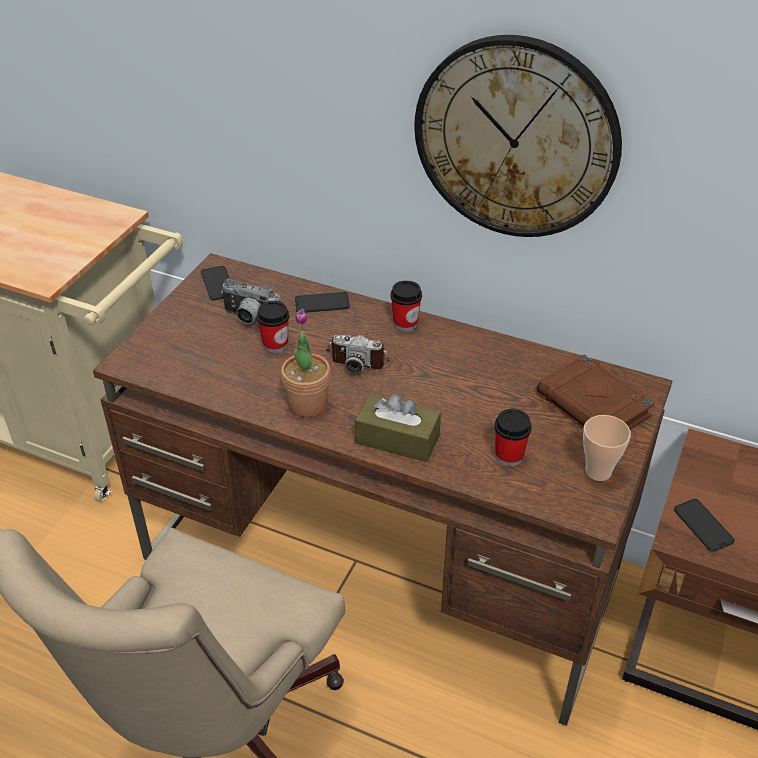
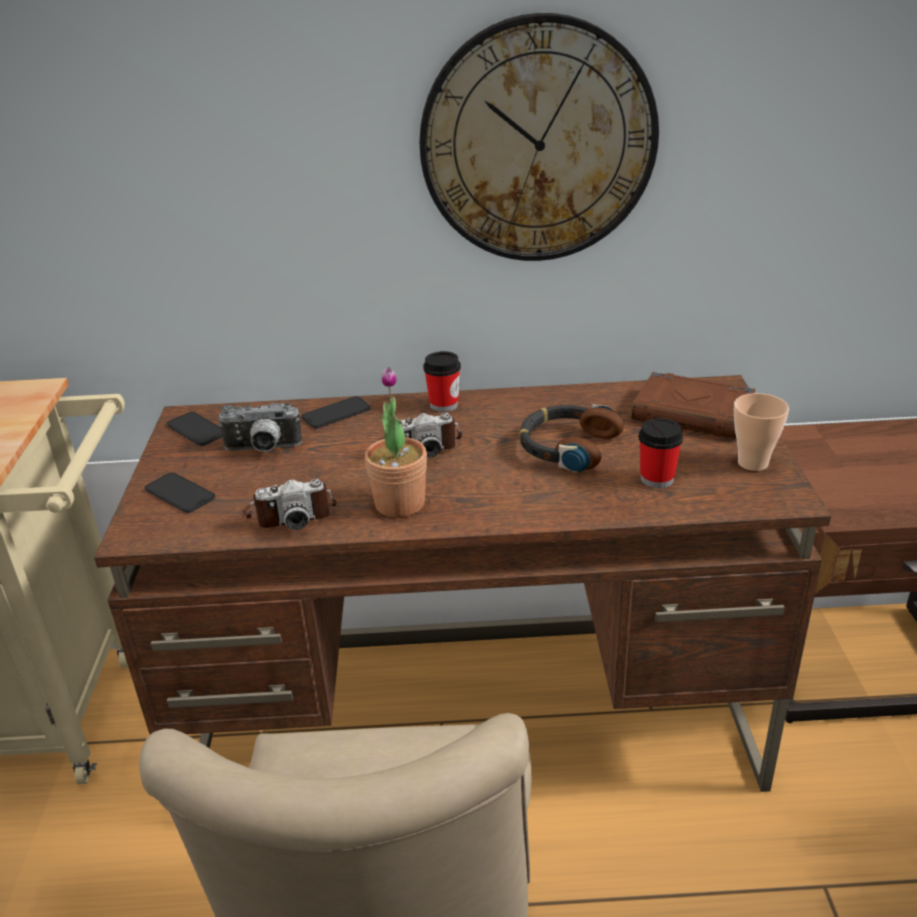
camera: 25 degrees left, 10 degrees down
cup [257,301,289,353] -> none
brown tissue box [355,393,441,462] -> none
phone [674,499,735,552] -> phone moved to [145,473,215,513]
none -> camera [243,479,337,530]
none -> headphones [519,404,624,473]

